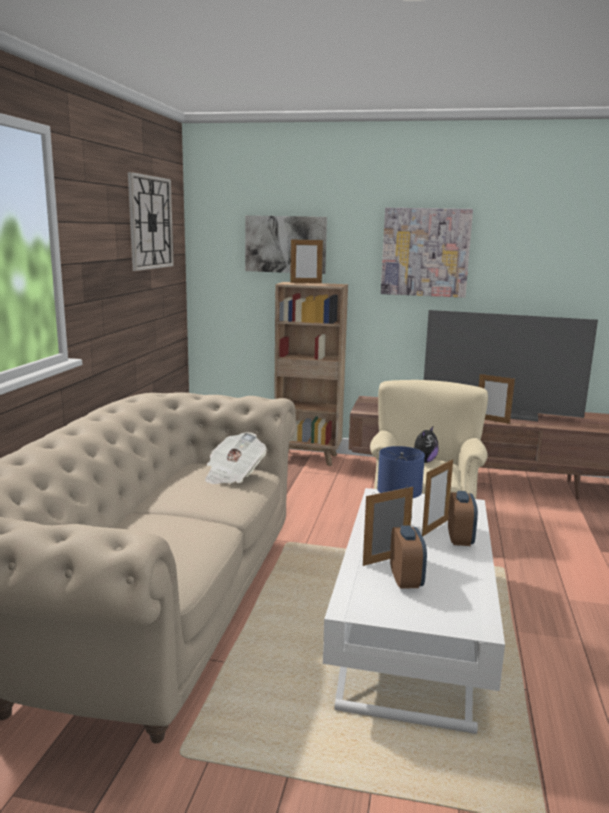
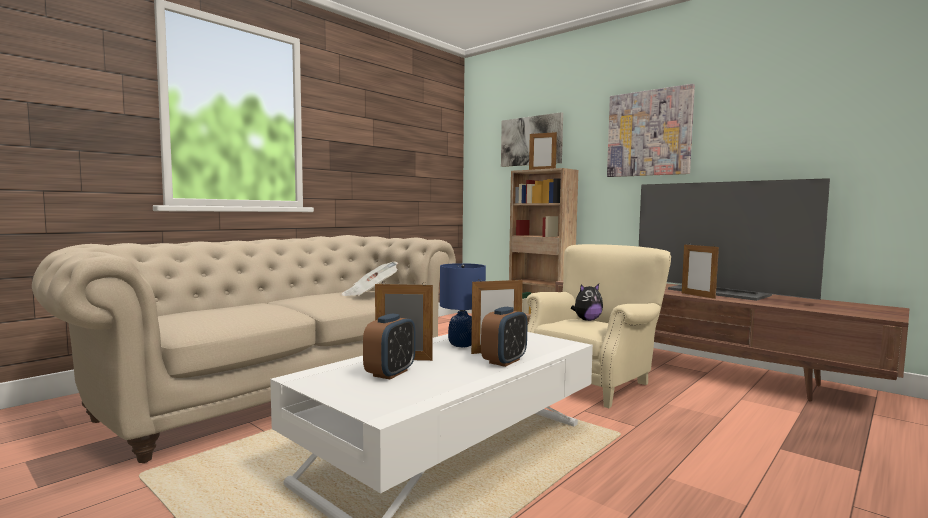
camera: 30 degrees right, 10 degrees down
wall clock [128,172,174,271] -> none

